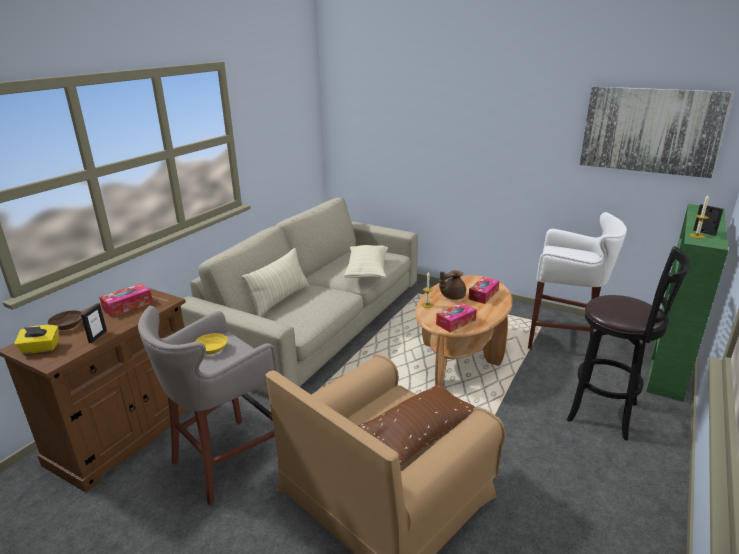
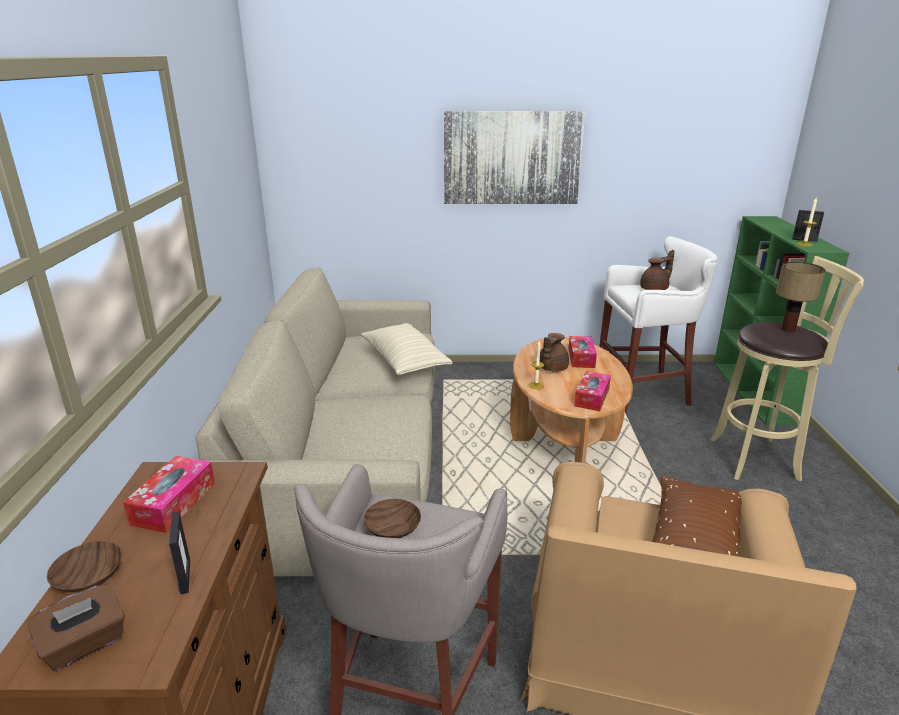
camera: 30 degrees left, 0 degrees up
yellow tissue box [14,325,59,354] -> brown tissue box [26,583,125,670]
yellow bowl [195,333,228,354] -> brown bowl [364,499,421,538]
beige pillow [242,248,309,317] -> none
black stool [567,246,690,441] -> beige stool [710,256,864,482]
picture [580,86,734,178] -> picture moved to [444,111,585,204]
none -> brown teapot [640,250,675,290]
none -> table lamp [776,262,826,332]

